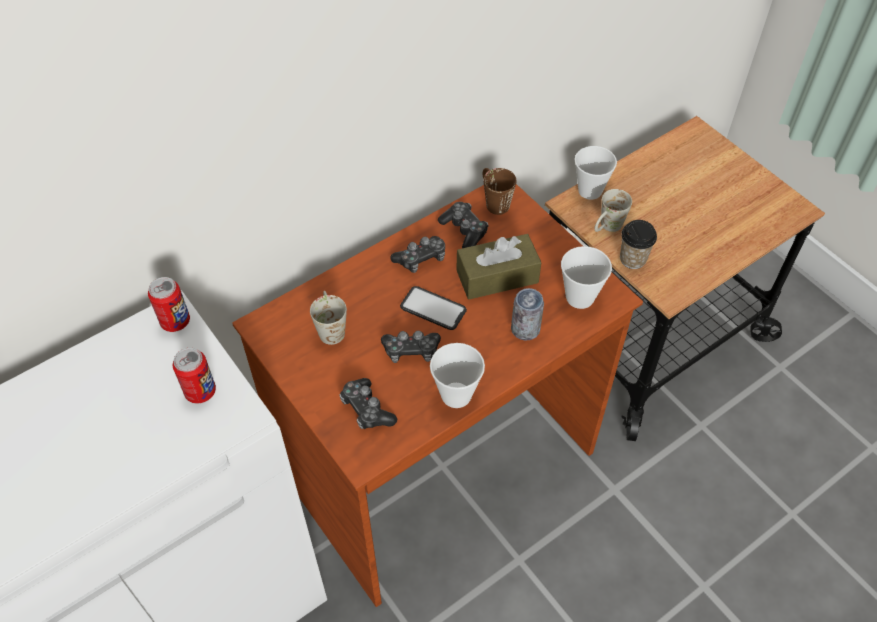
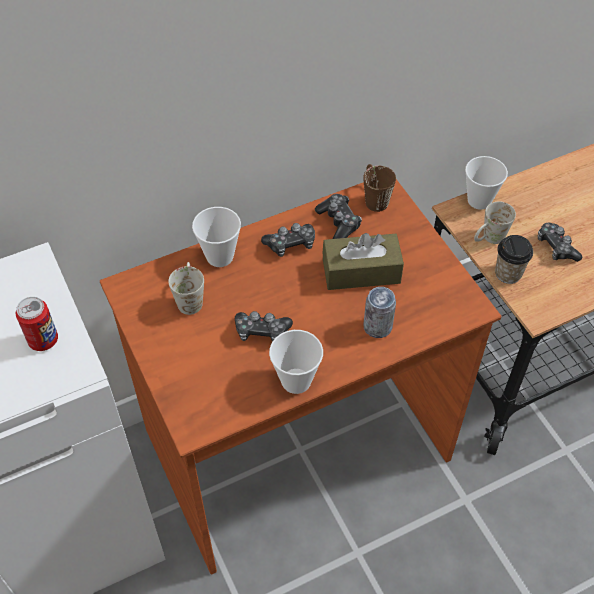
camera: 10 degrees right, 0 degrees up
can [148,277,190,332] -> none
game controller [339,378,397,429] -> game controller moved to [538,223,583,262]
phone [400,286,467,330] -> none
cup [561,246,612,309] -> cup moved to [192,207,241,267]

